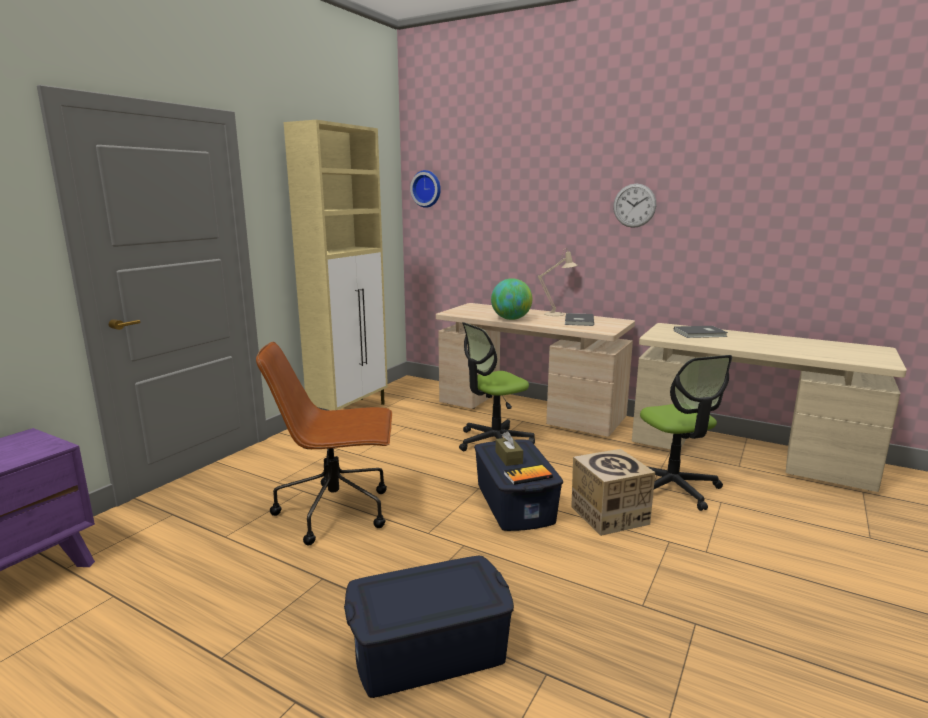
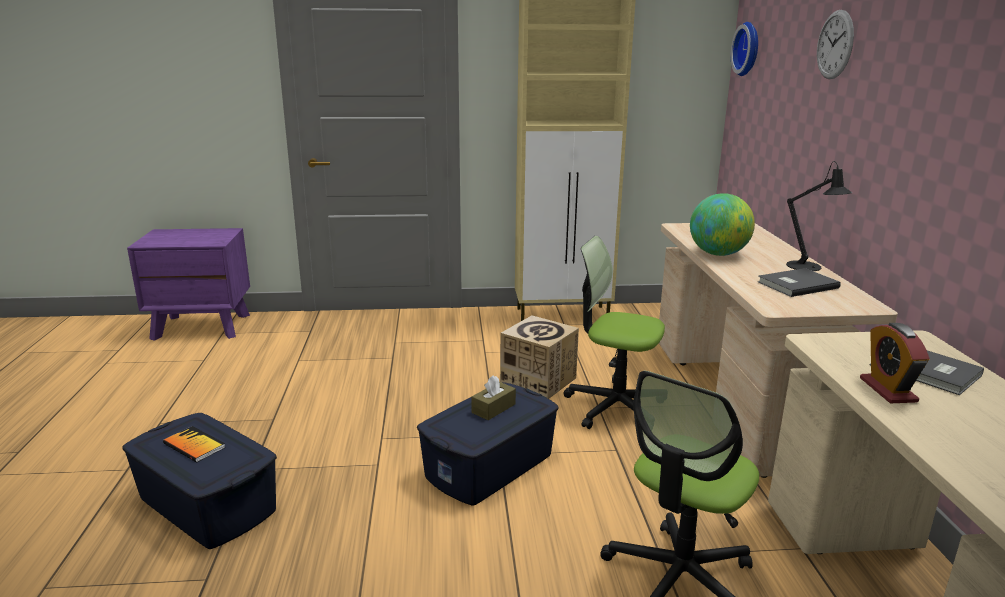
camera: 55 degrees right, 5 degrees up
brown office chair [256,342,392,545] -> none
book [504,464,553,485] -> book moved to [163,426,226,462]
beige table lamp [538,248,577,316] -> black table lamp [786,161,852,271]
cardboard box [571,449,655,536] -> cardboard box moved to [500,315,579,399]
wall clock [613,184,656,228] -> wall clock moved to [817,10,854,79]
none -> alarm clock [860,323,930,403]

